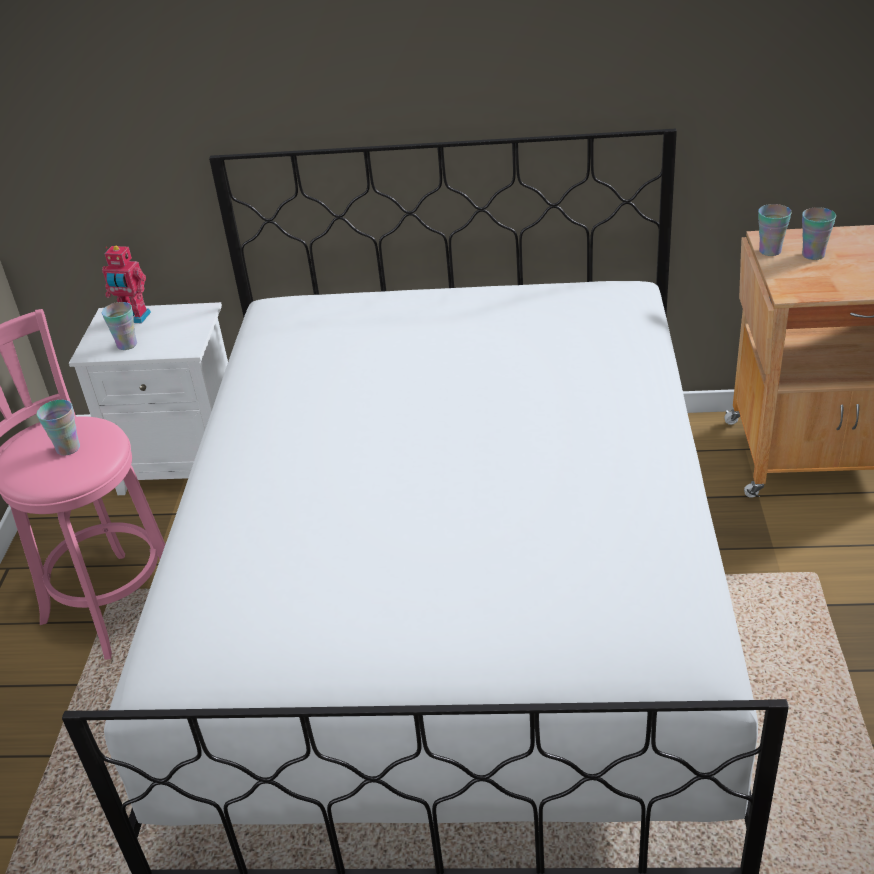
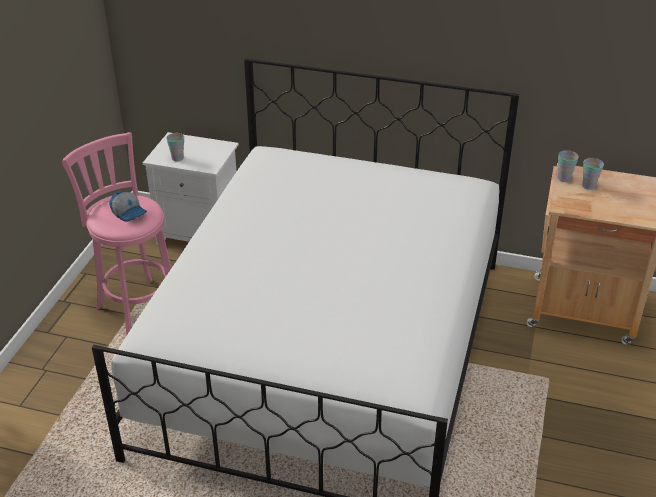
camera: 10 degrees right, 0 degrees up
cup [37,400,80,456] -> cap [109,191,147,222]
toy robot [102,246,151,324] -> none

